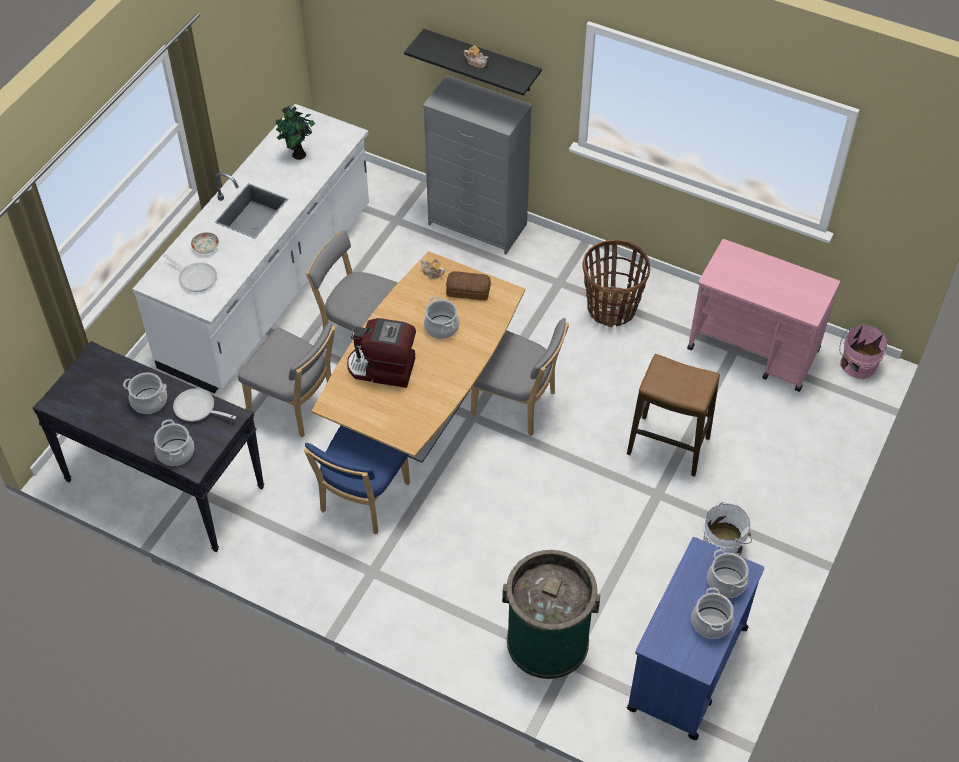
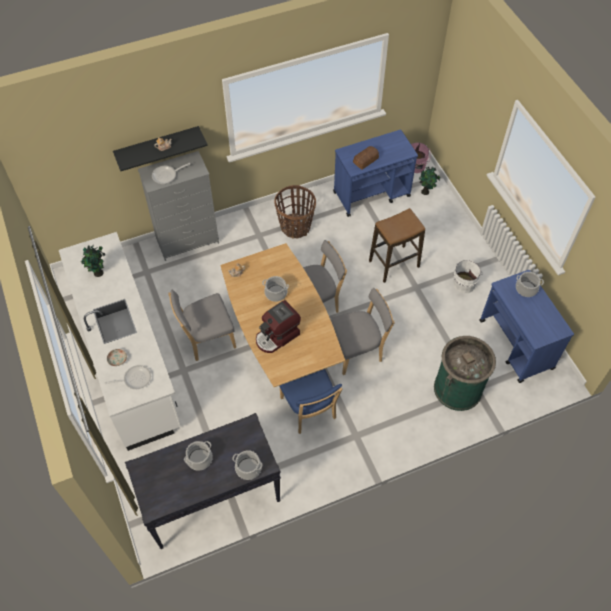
camera: 50 degrees left, 5 degrees up
frying pan [173,388,236,421] -> frying pan moved to [152,163,190,184]
grey chair [238,321,335,437] -> grey chair moved to [330,288,394,375]
bread [446,271,491,300] -> bread moved to [353,146,379,169]
pink cart [687,239,840,392] -> blue cart [333,130,418,217]
cooking pot [691,587,734,639] -> none
none -> potted plant [419,167,440,195]

